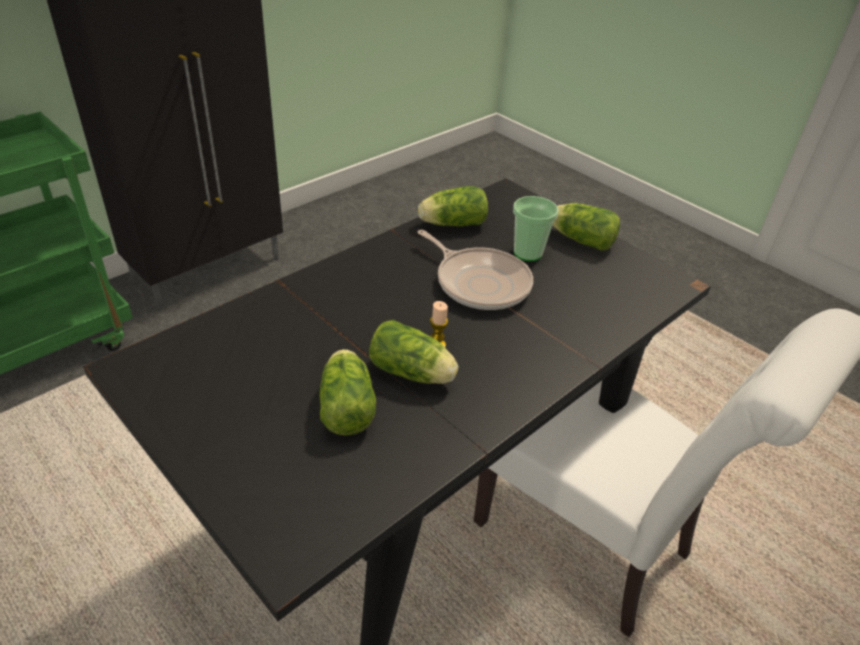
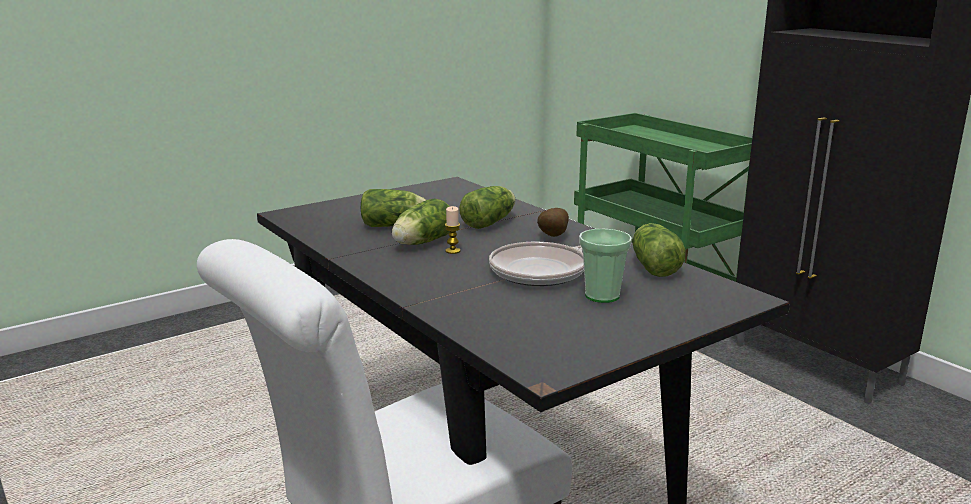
camera: 100 degrees right, 20 degrees down
lettuce [552,203,620,251] -> lettuce moved to [459,186,516,229]
none -> potato [537,208,569,237]

